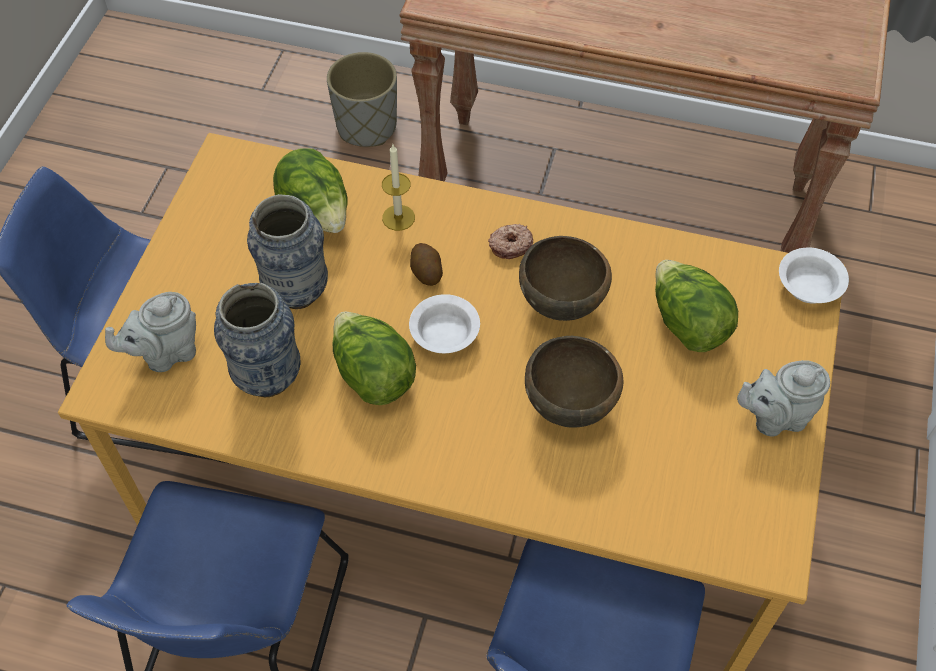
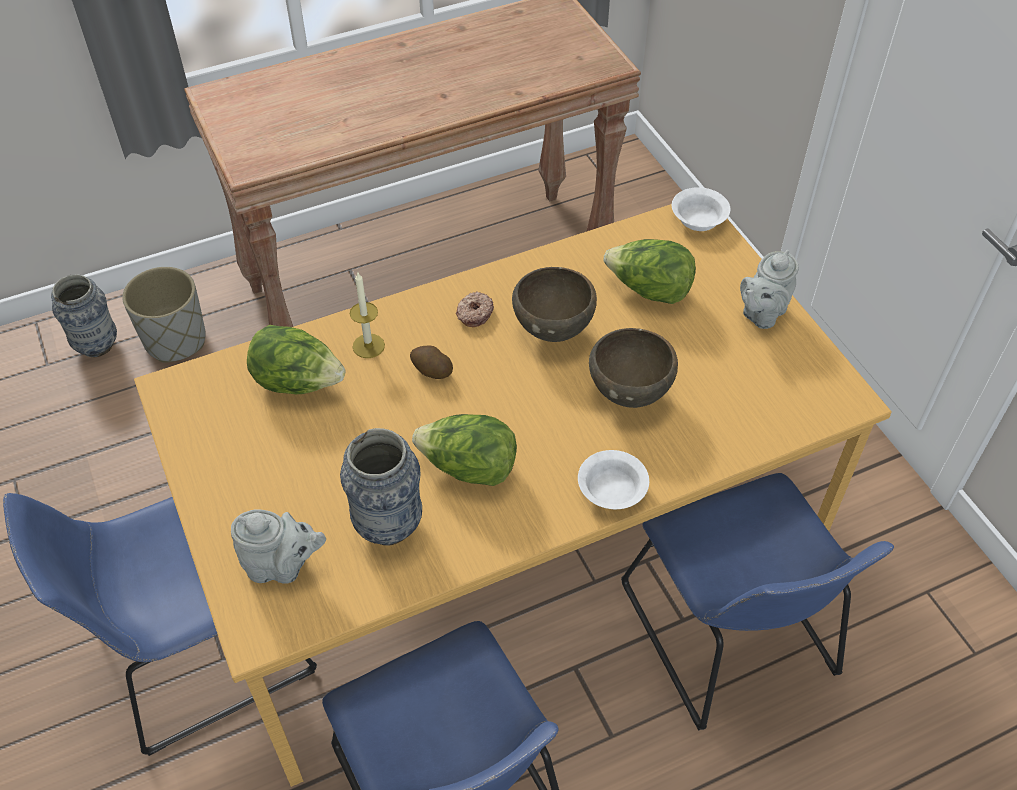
camera: 40 degrees left, 5 degrees down
grey teapot [105,292,196,372] -> grey teapot turned 105 degrees counterclockwise [231,510,326,584]
vase [247,194,328,309] -> vase moved to [51,274,117,358]
white bowl [409,294,480,353] -> white bowl moved to [578,450,649,509]

